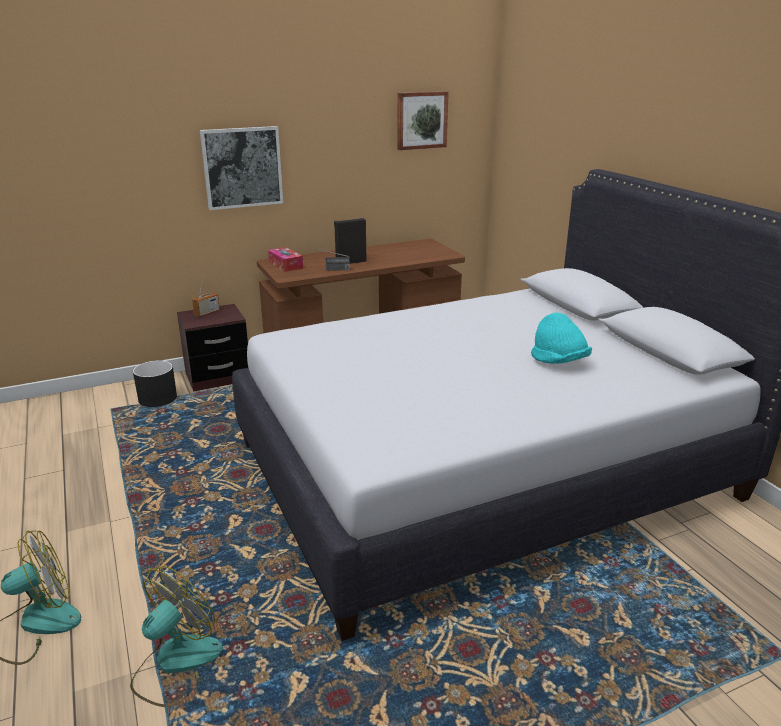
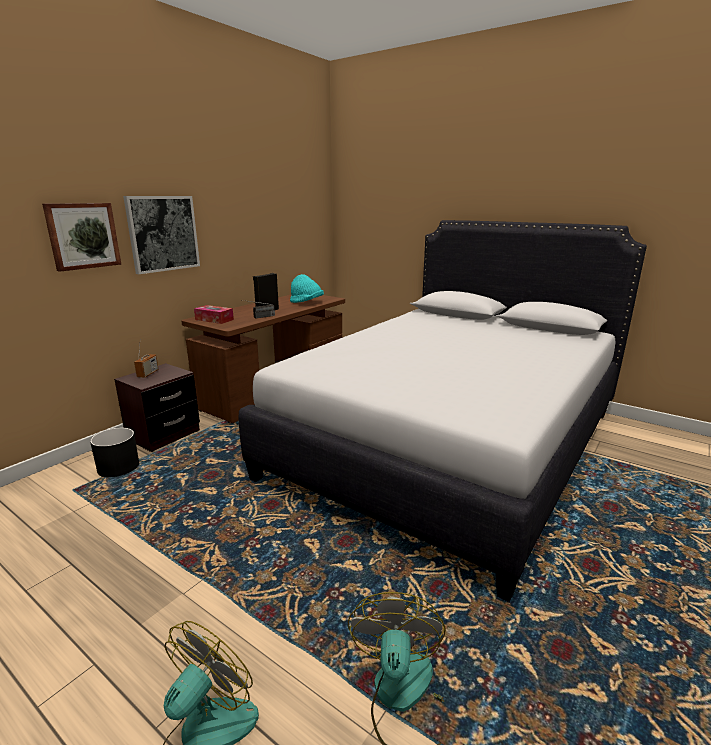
camera: 30 degrees left, 5 degrees down
picture [397,91,449,150] -> picture moved to [42,203,121,272]
turquoise hat [531,313,592,364] -> turquoise hat moved to [290,274,324,303]

